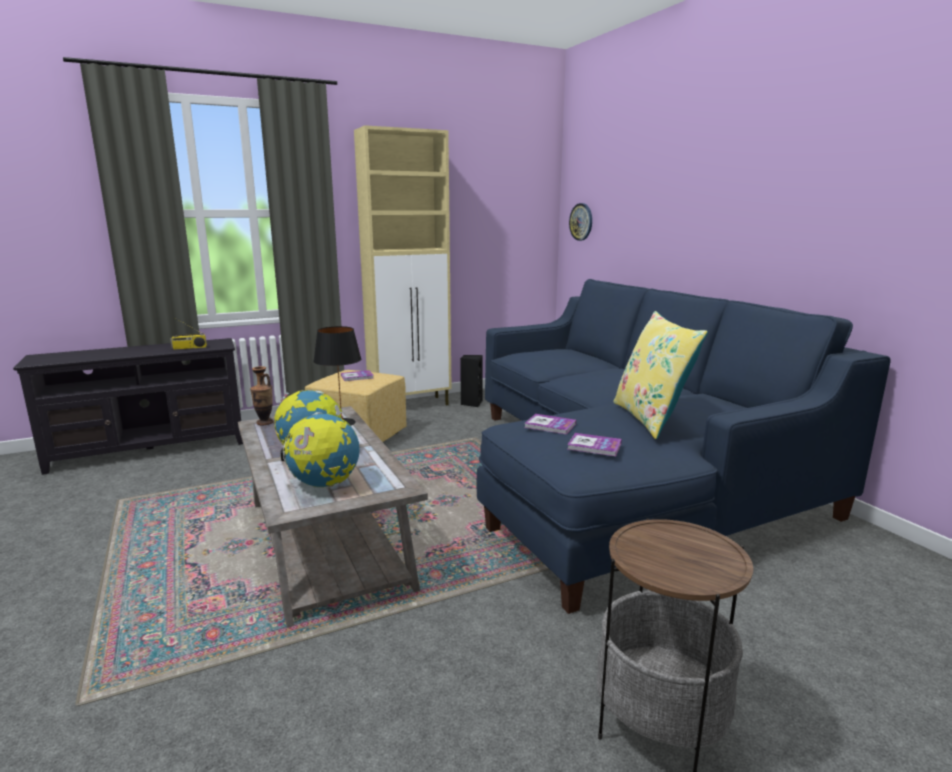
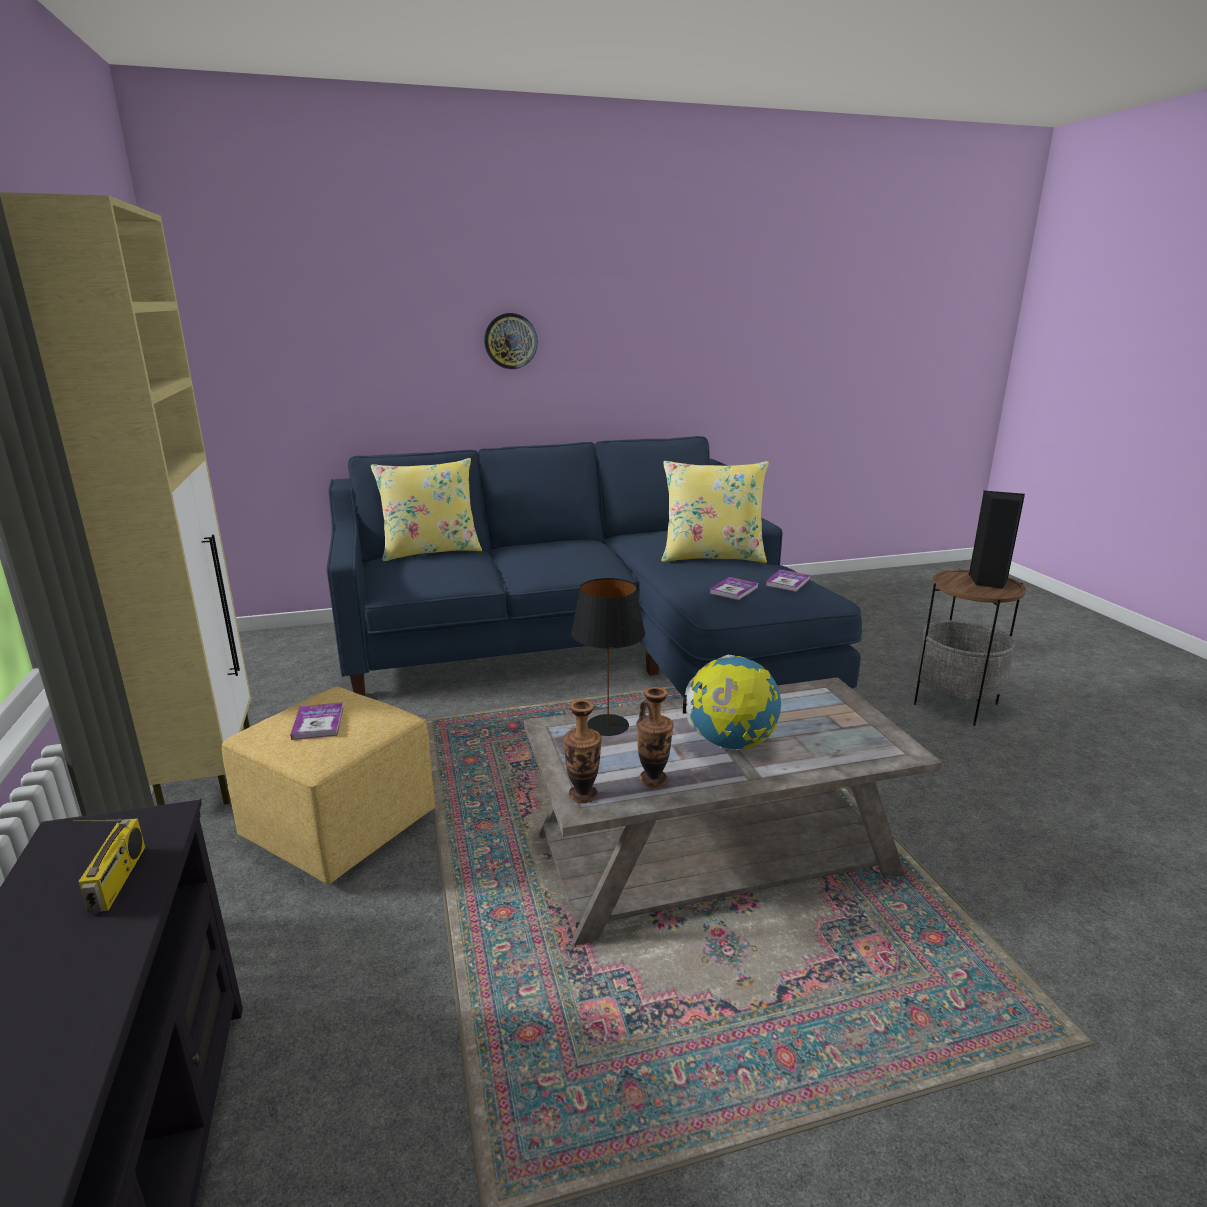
camera: 80 degrees left, 5 degrees up
globe [280,412,360,488] -> none
black speaker [460,355,483,407] -> black speaker moved to [968,491,1025,589]
wall clock [569,203,592,241] -> wall clock moved to [484,313,538,369]
none -> yellow pillow [371,458,482,561]
none -> vase [636,687,674,787]

